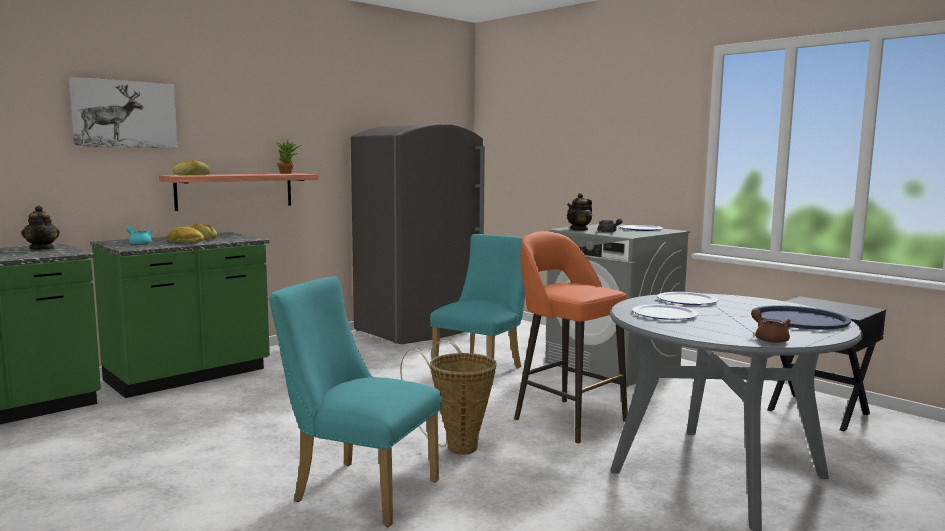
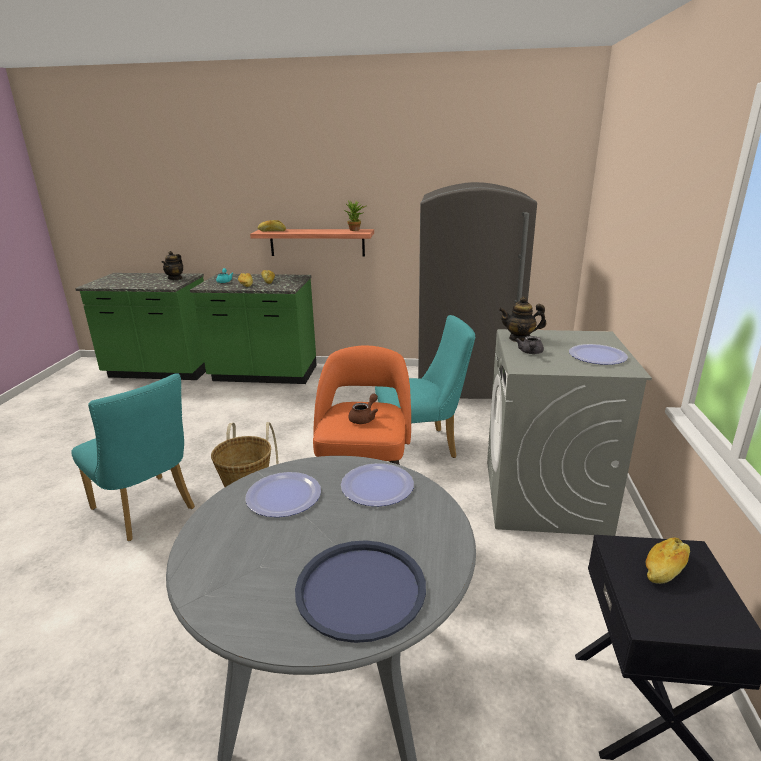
camera: 50 degrees right, 15 degrees up
picture [69,77,177,148] -> none
turquoise chair [268,277,442,527] -> turquoise chair turned 150 degrees clockwise [71,373,195,541]
brown teapot [751,309,791,343] -> brown teapot moved to [348,394,378,424]
none -> bread [646,537,690,584]

